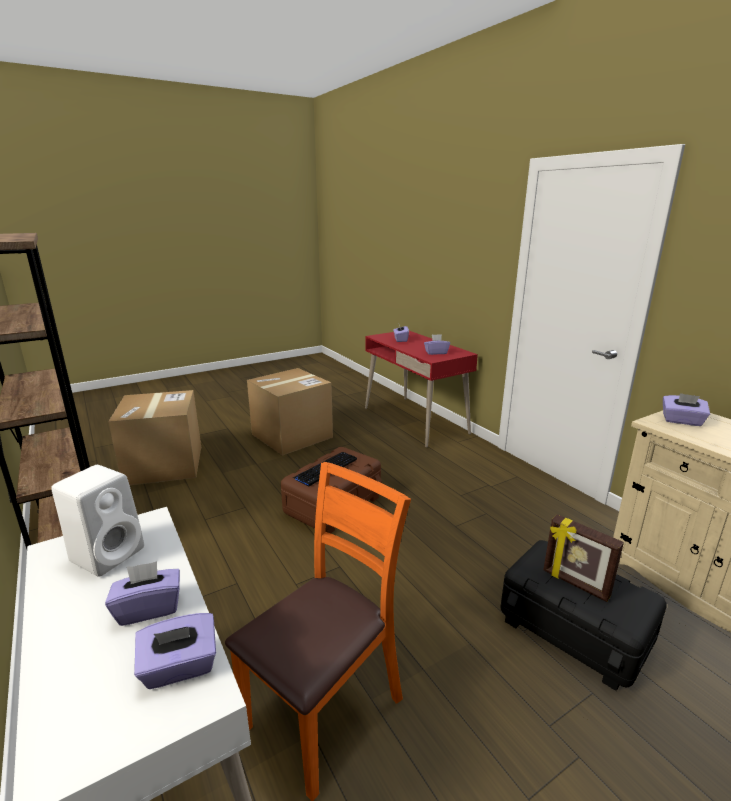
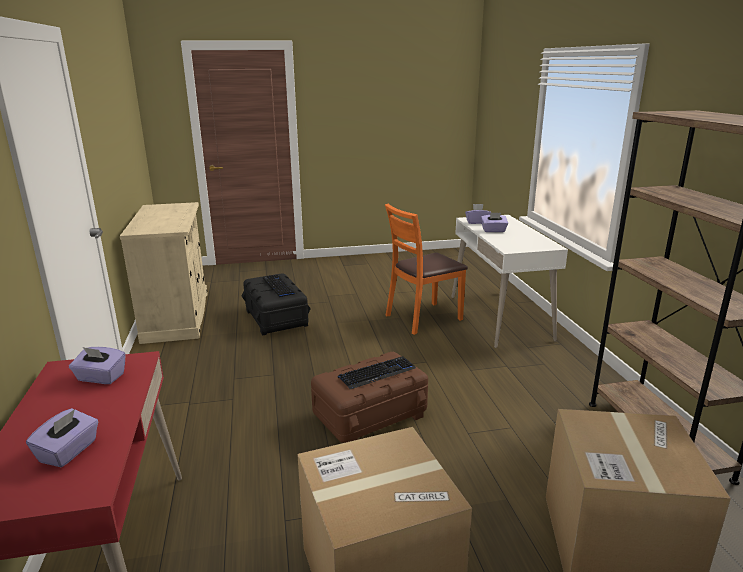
camera: 160 degrees left, 0 degrees up
white speaker [51,465,144,577] -> none
picture frame [543,514,624,602] -> keyboard [263,274,297,297]
purple tissue box [663,393,710,426] -> none

